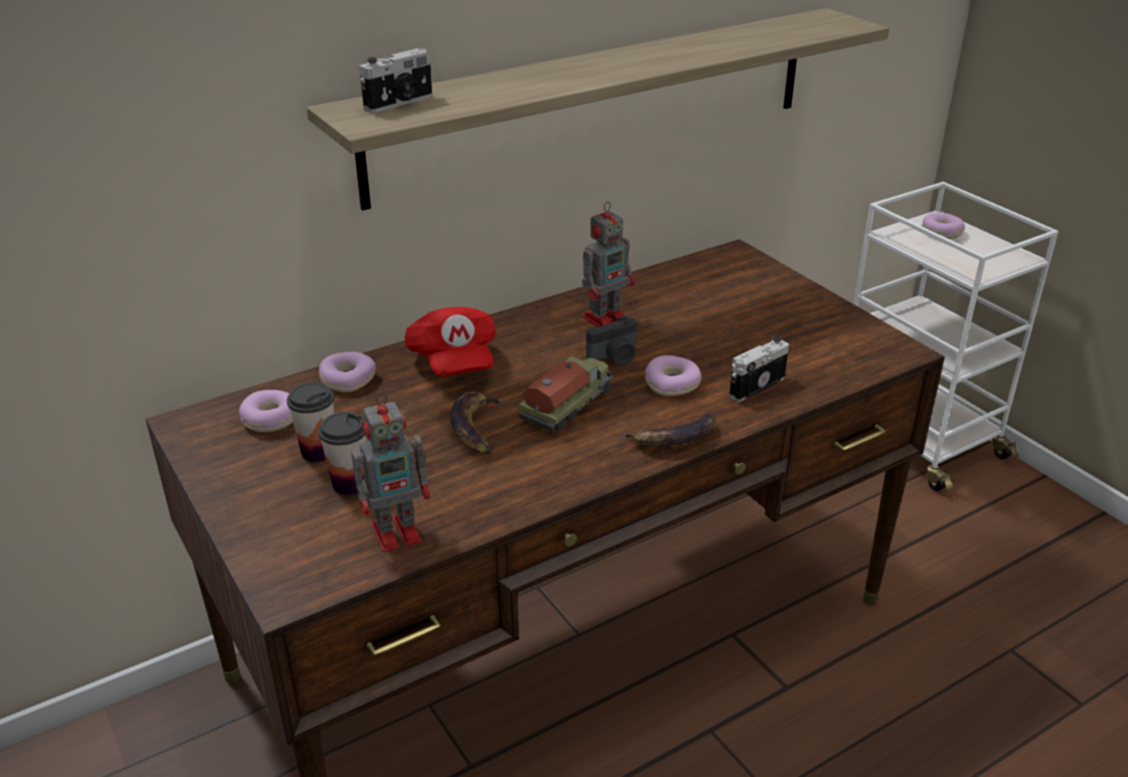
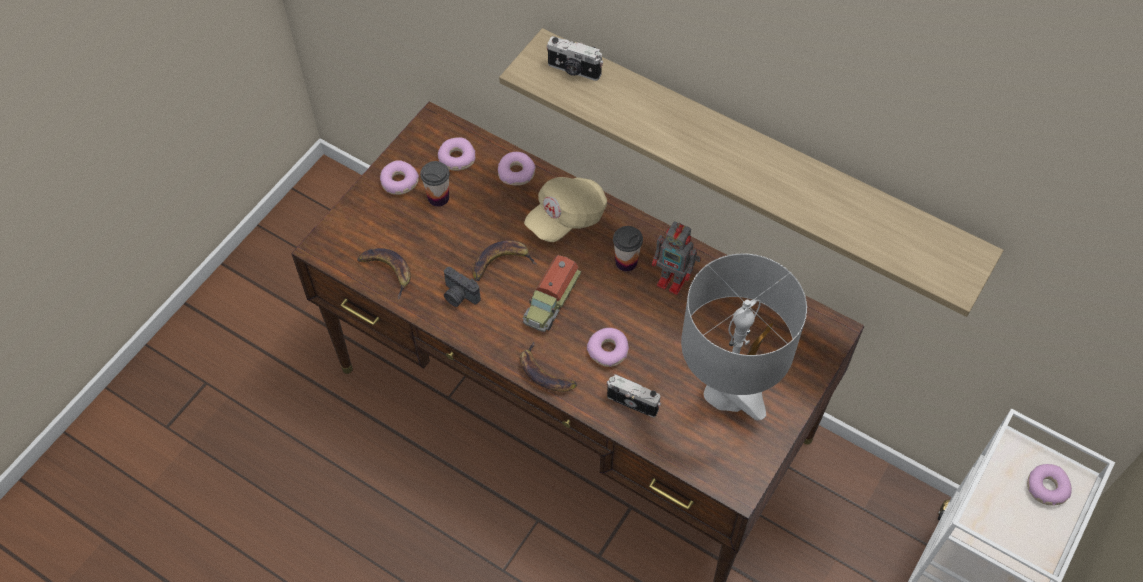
camera: 65 degrees right, 25 degrees up
cup [318,412,367,495] -> cup moved to [613,226,643,271]
toy robot [351,393,430,552] -> banana [357,248,411,299]
red cap [405,307,496,377] -> beige cap [524,177,607,242]
toy truck [519,356,613,432] -> toy truck turned 105 degrees clockwise [523,255,581,332]
camera [586,316,637,366] -> camera moved to [444,267,481,307]
none -> donut [380,160,419,195]
none -> grey table lamp [681,254,807,421]

